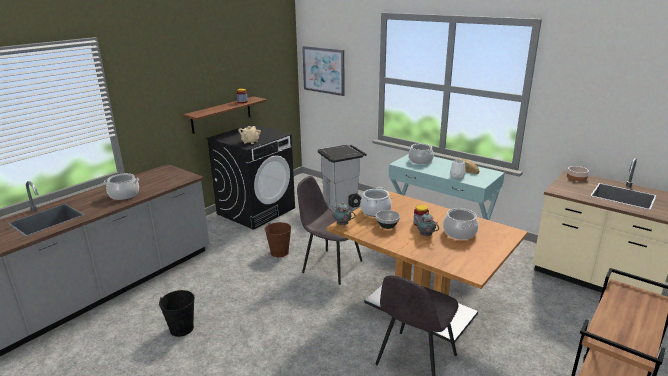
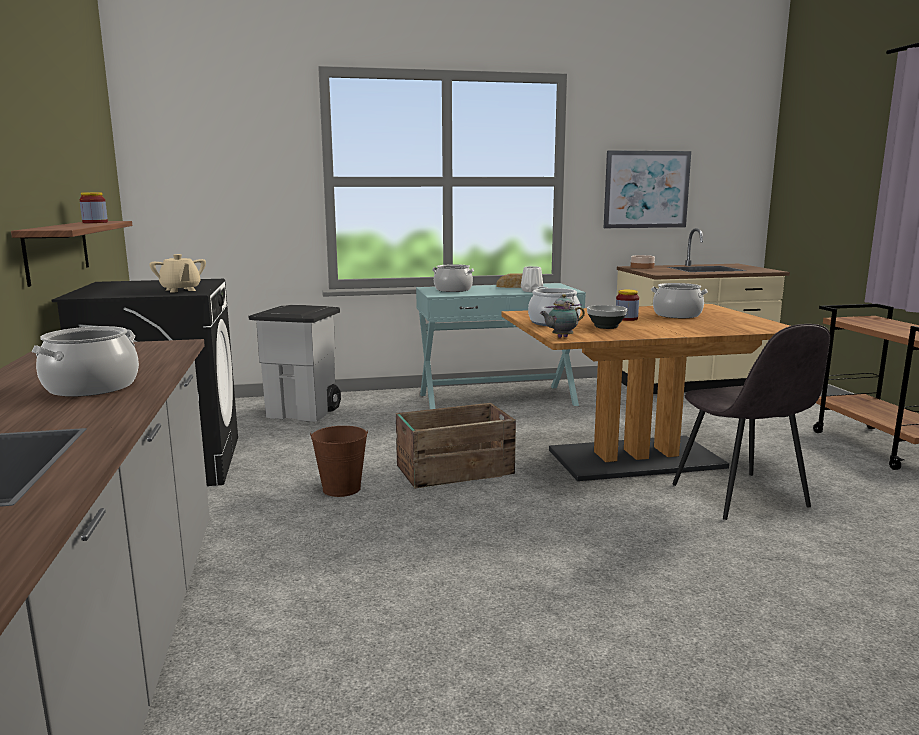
camera: 50 degrees left, 10 degrees down
black bucket [159,290,194,337] -> none
grey chair [297,176,362,285] -> crate [396,403,516,489]
picture [302,46,344,96] -> picture moved to [604,150,691,228]
teapot [414,212,439,237] -> none

